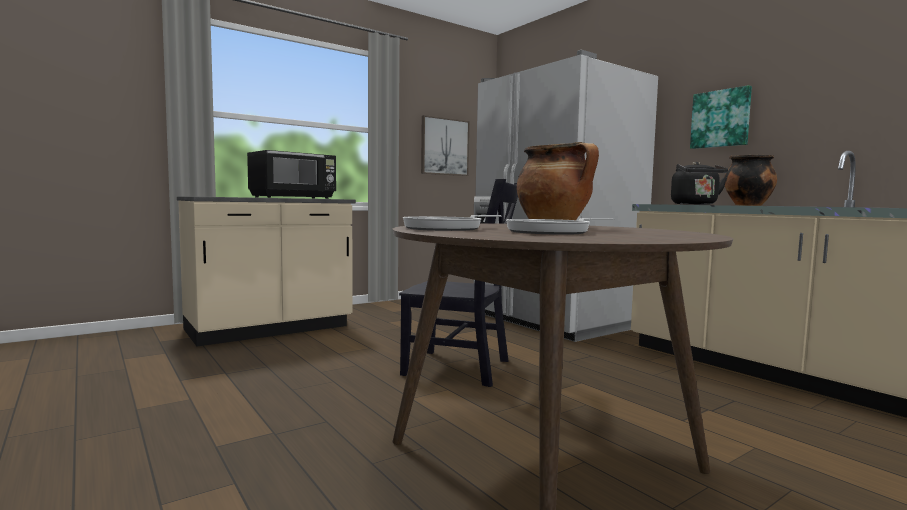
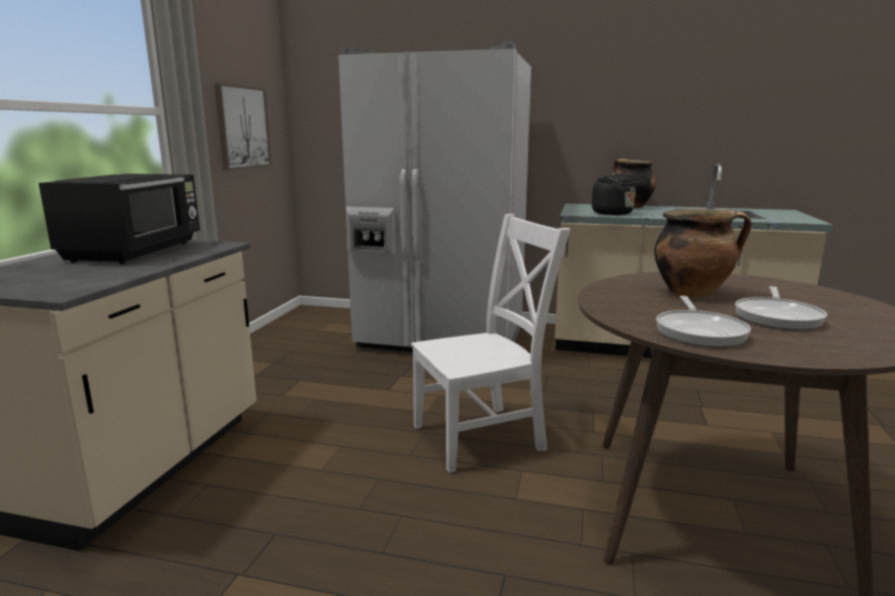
camera: 40 degrees left, 10 degrees up
black chair [399,179,518,387] -> white chair [411,214,571,473]
picture [690,85,752,149] -> none

